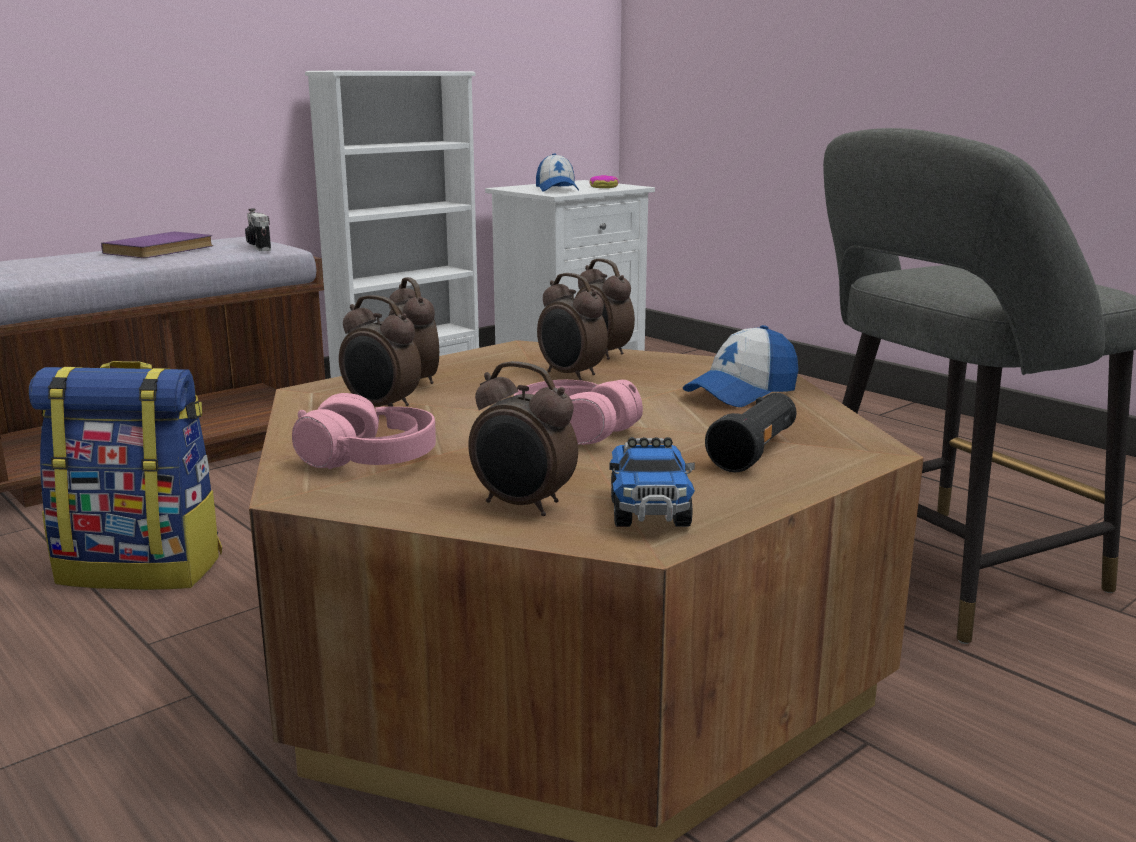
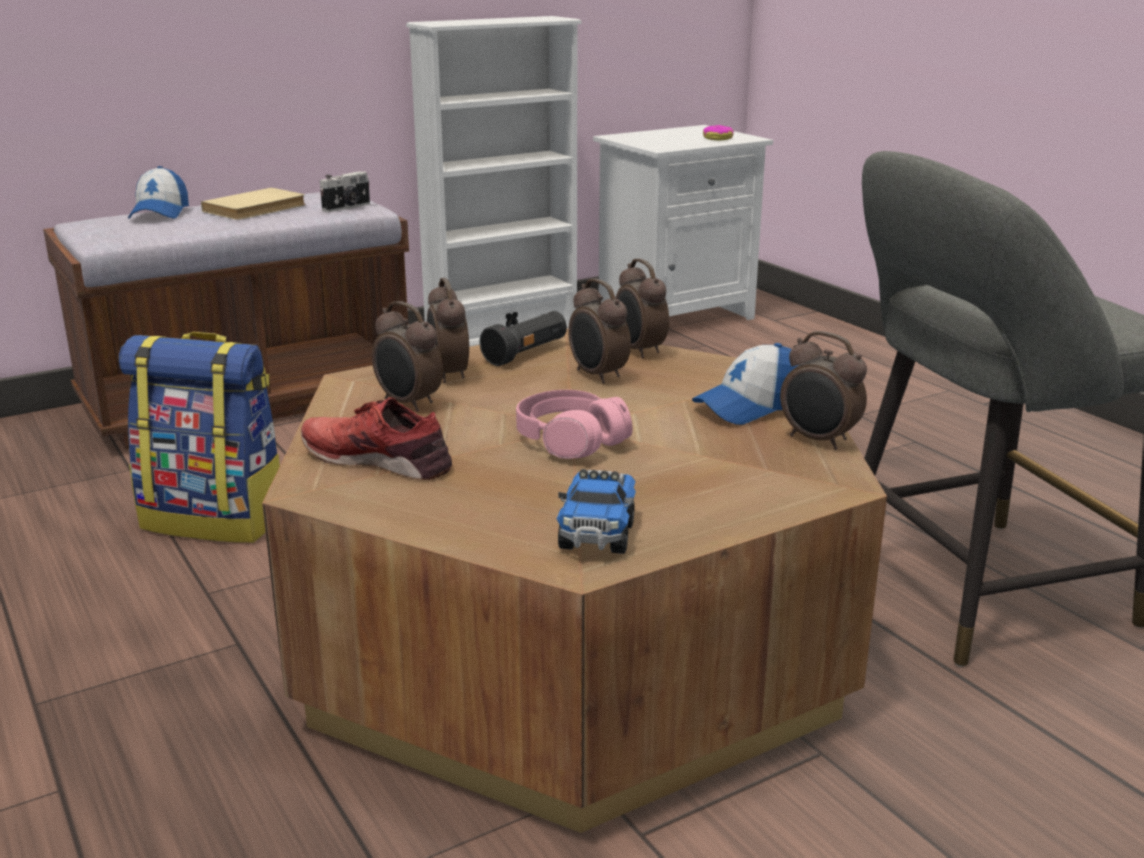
camera: 10 degrees right, 5 degrees up
purple book [101,232,213,258] -> beige book [201,188,306,220]
camera [245,209,271,251] -> camera turned 120 degrees counterclockwise [320,171,370,212]
pink headphones [292,393,436,469] -> red shoe [301,397,452,480]
alarm clock [468,361,578,516] -> alarm clock moved to [780,331,867,450]
cap [536,153,579,192] -> cap moved to [128,166,189,219]
black flashlight [705,393,797,472] -> black flashlight moved to [480,311,567,366]

